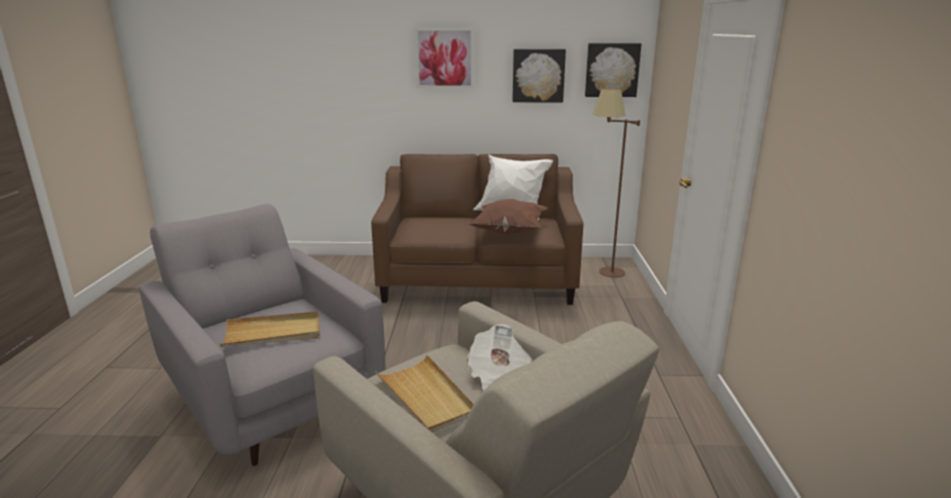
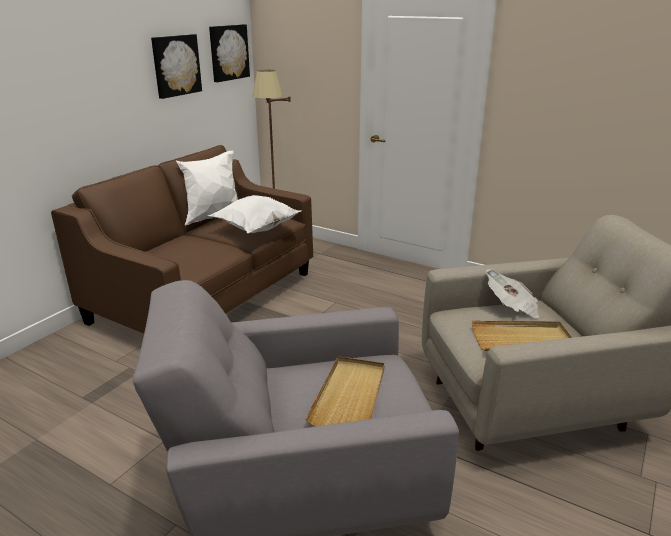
camera: 60 degrees left, 5 degrees up
picture [415,28,473,88] -> none
brown pillow [465,199,548,234] -> white pillow [208,195,301,233]

